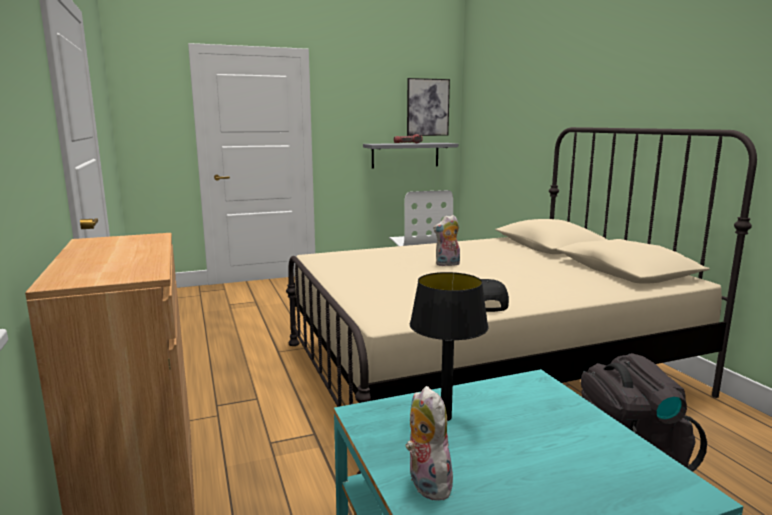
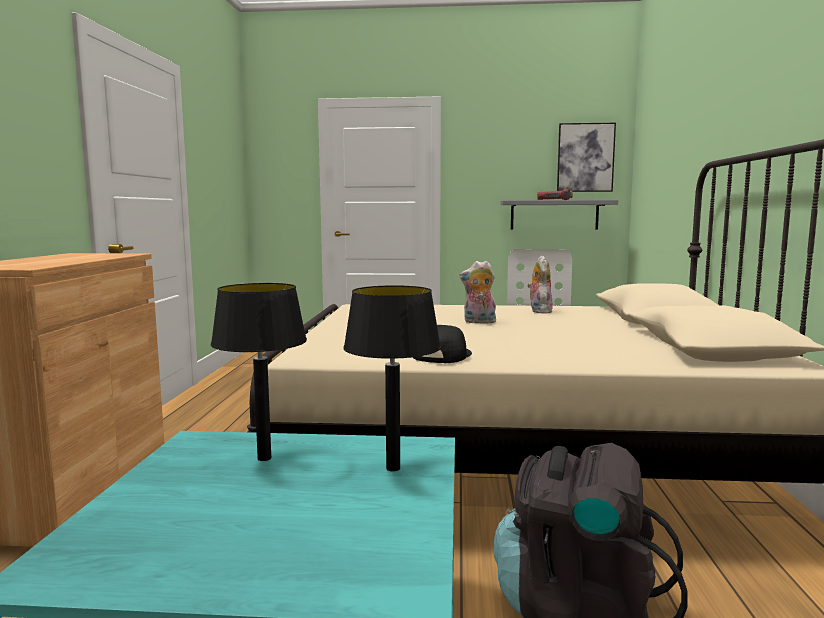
camera: 25 degrees right, 5 degrees down
plush toy [405,386,453,500] -> plush toy moved to [527,256,553,314]
none -> black table lamp [344,285,441,471]

